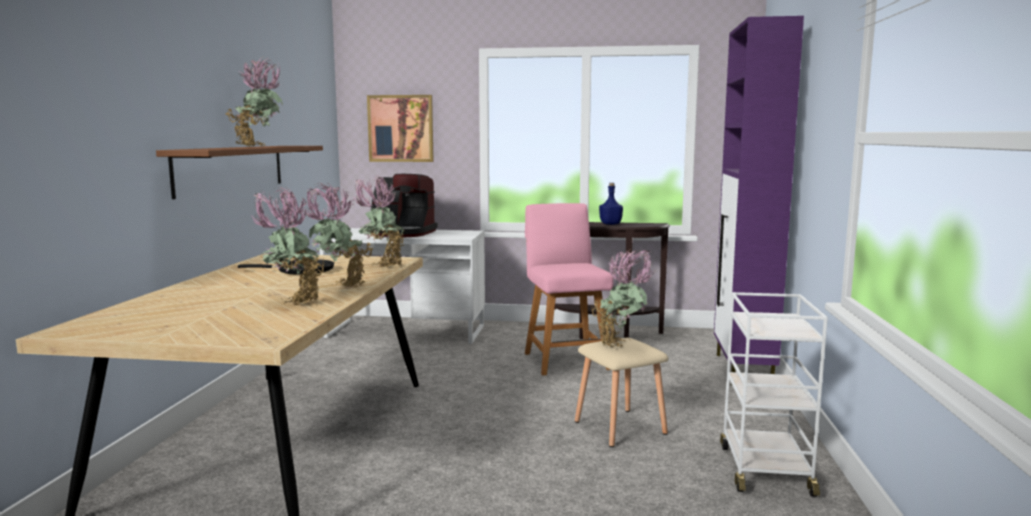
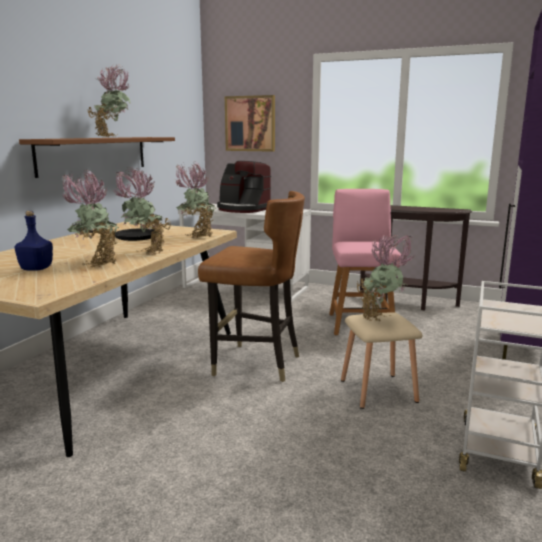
camera: 15 degrees right, 5 degrees up
blue bottle [599,183,623,225] -> blue bottle moved to [15,211,53,271]
none -> brown chair [198,191,305,382]

